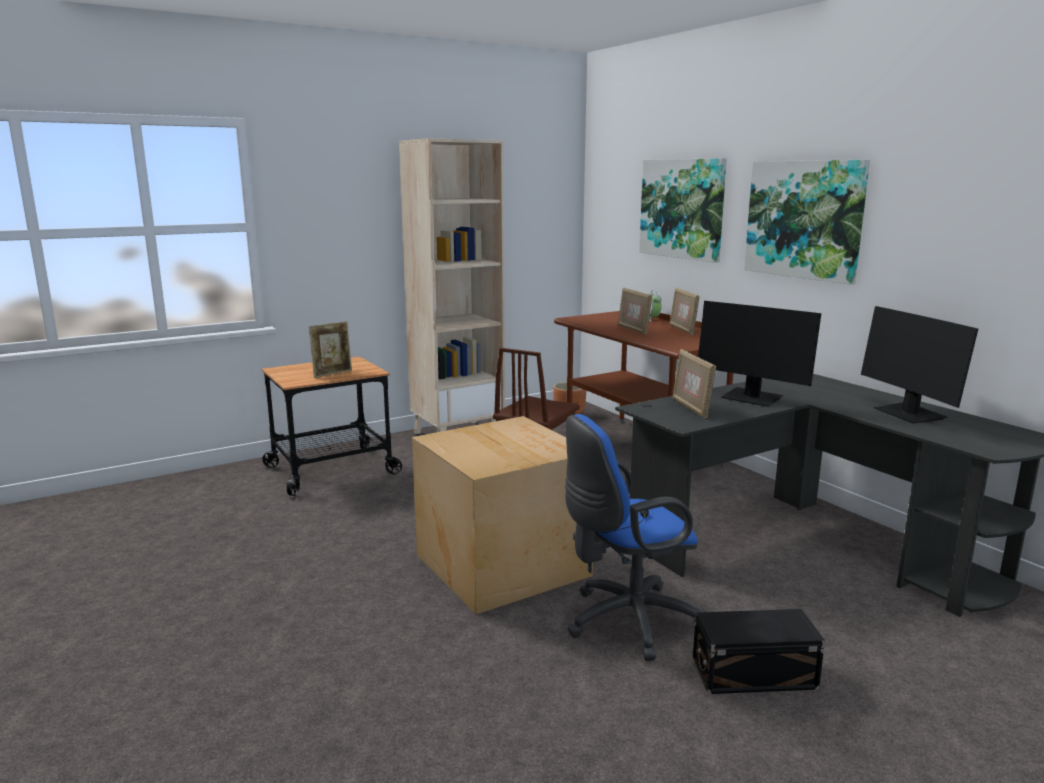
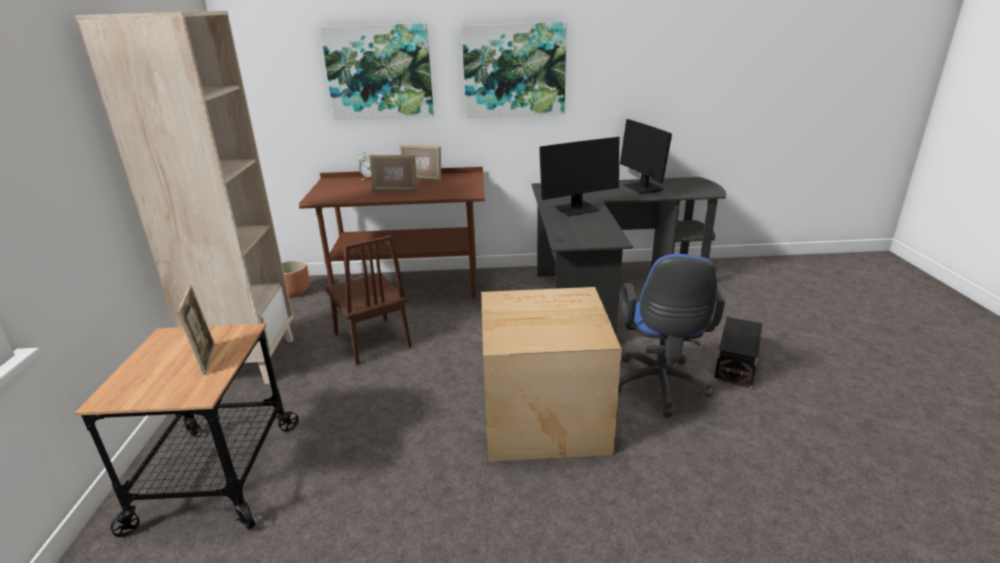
camera: 60 degrees left, 10 degrees up
picture frame [673,349,716,419] -> none
monitor [861,306,978,423] -> monitor turned 60 degrees clockwise [620,119,672,194]

